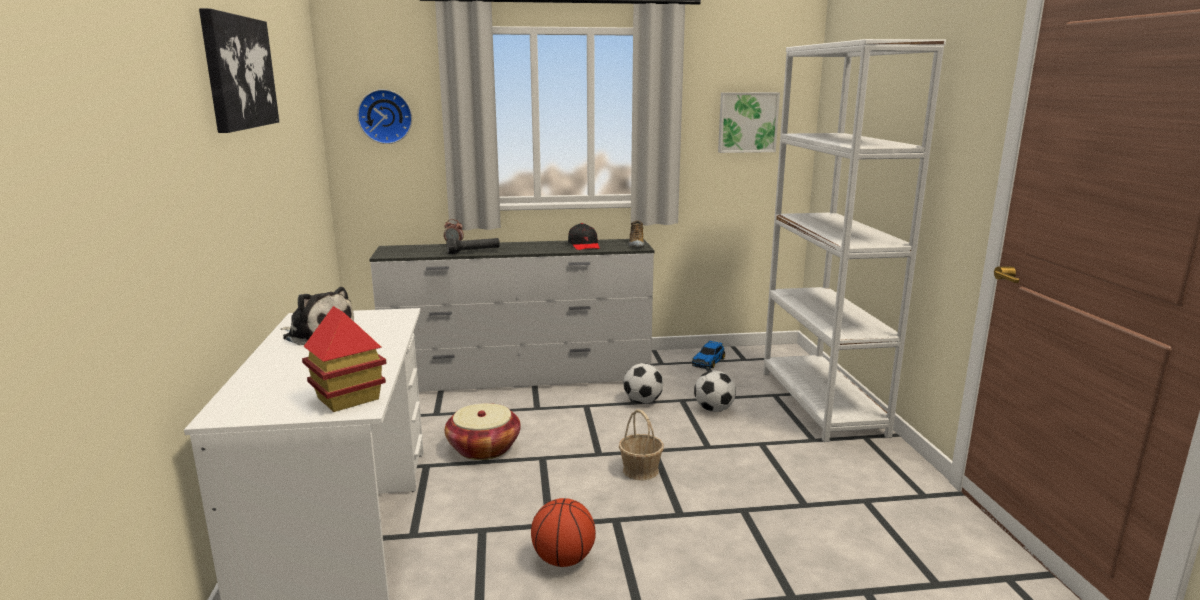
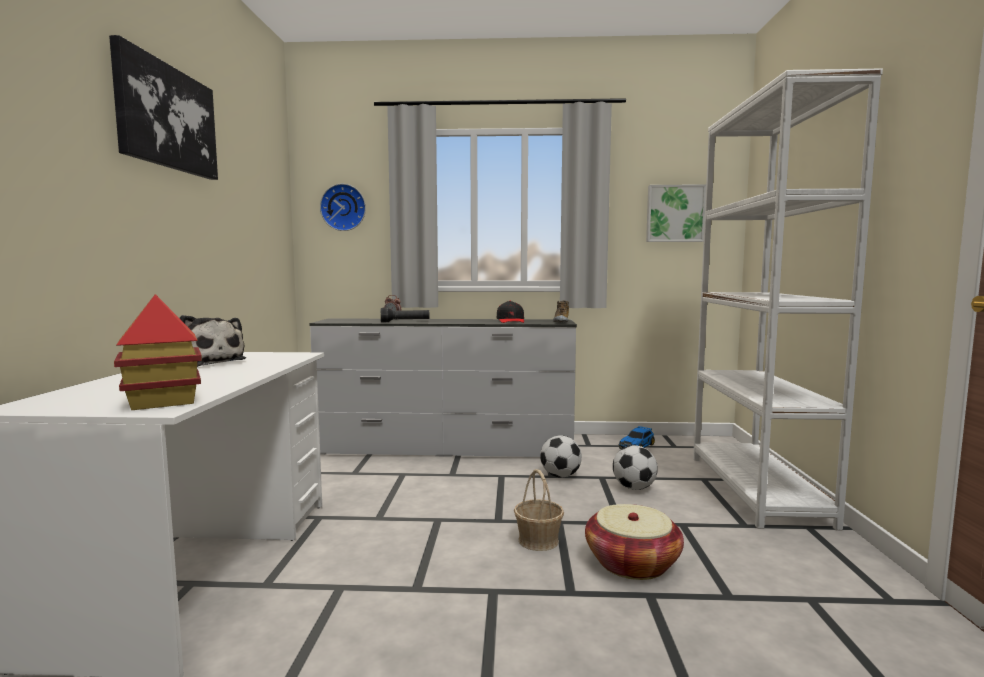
camera: 10 degrees right, 10 degrees down
basket [445,403,521,460] -> basket moved to [585,504,684,580]
basketball [531,498,596,567] -> none

